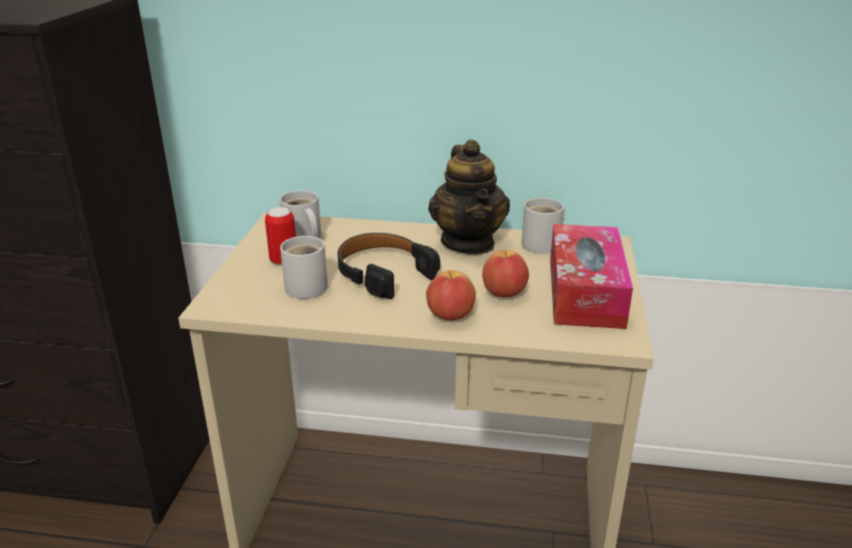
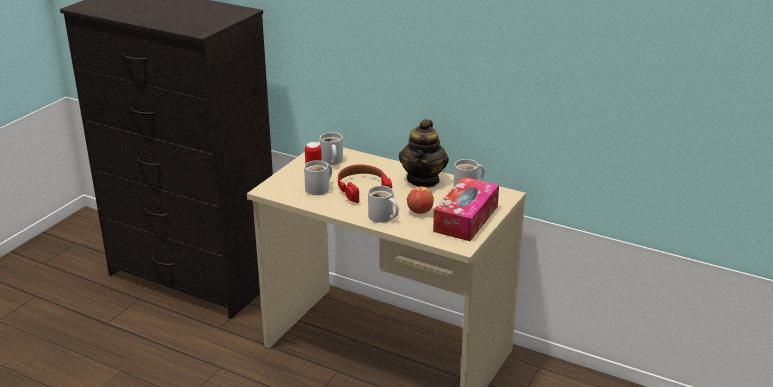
camera: 20 degrees right, 0 degrees up
black headphones [338,233,440,299] -> red headphones [338,164,392,203]
apple [426,270,476,321] -> white mug [368,186,399,223]

